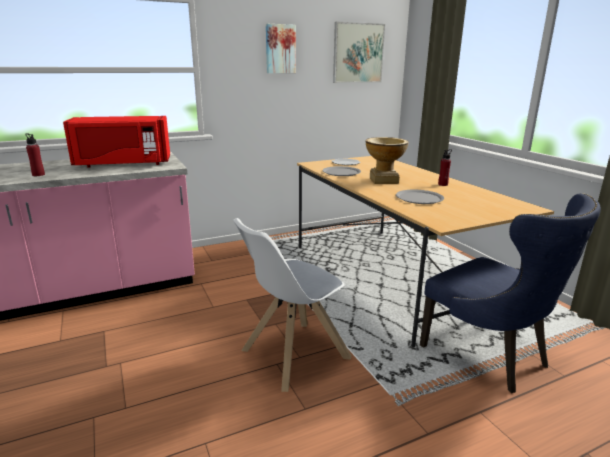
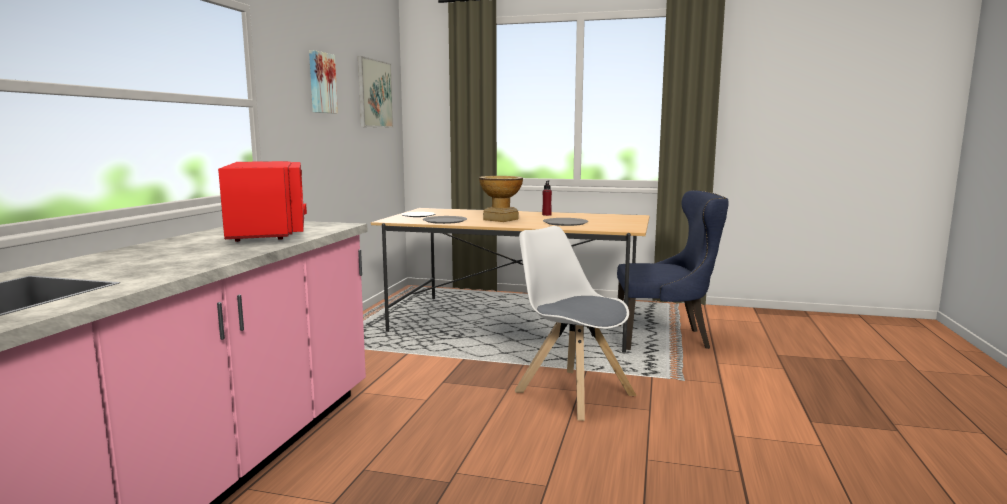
camera: 50 degrees left, 10 degrees down
red bottle [25,133,45,176] -> none
red microwave [63,116,170,168] -> red microwave turned 45 degrees counterclockwise [218,161,307,242]
chair [233,218,352,392] -> chair turned 135 degrees clockwise [515,226,637,421]

